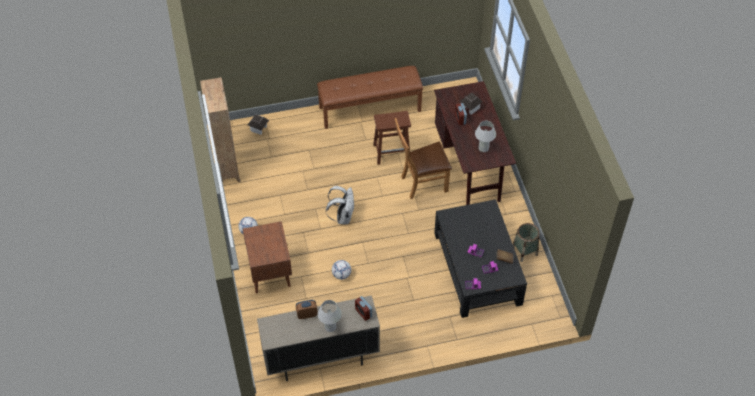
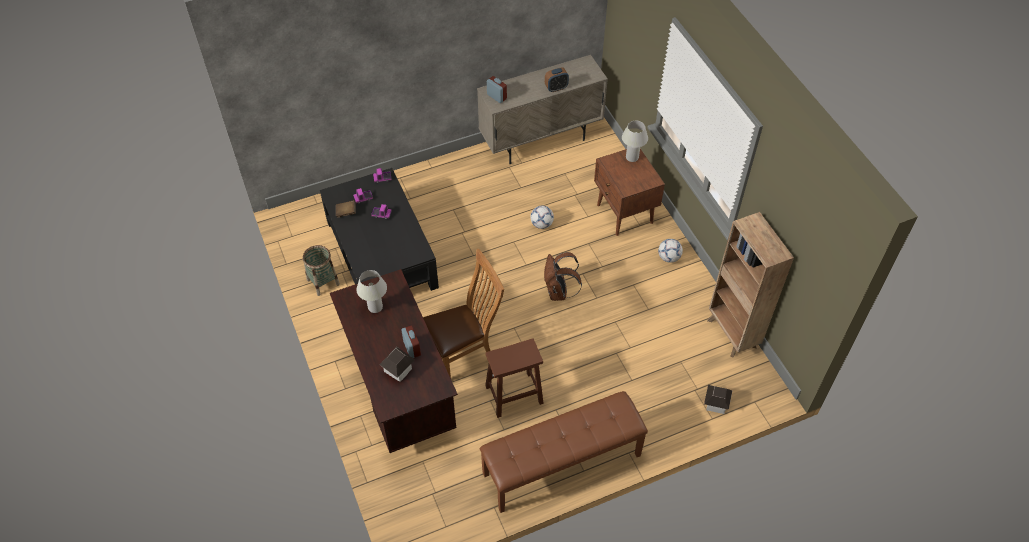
camera: 170 degrees right, 0 degrees up
white table lamp [318,300,342,332] -> white table lamp moved to [622,121,648,162]
white backpack [326,186,354,224] -> brown backpack [544,252,582,301]

